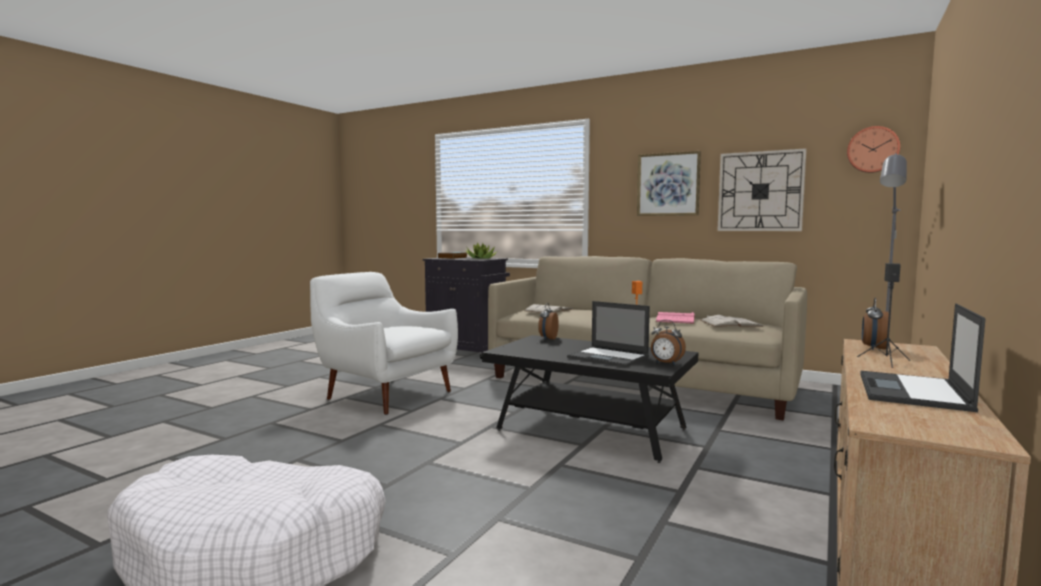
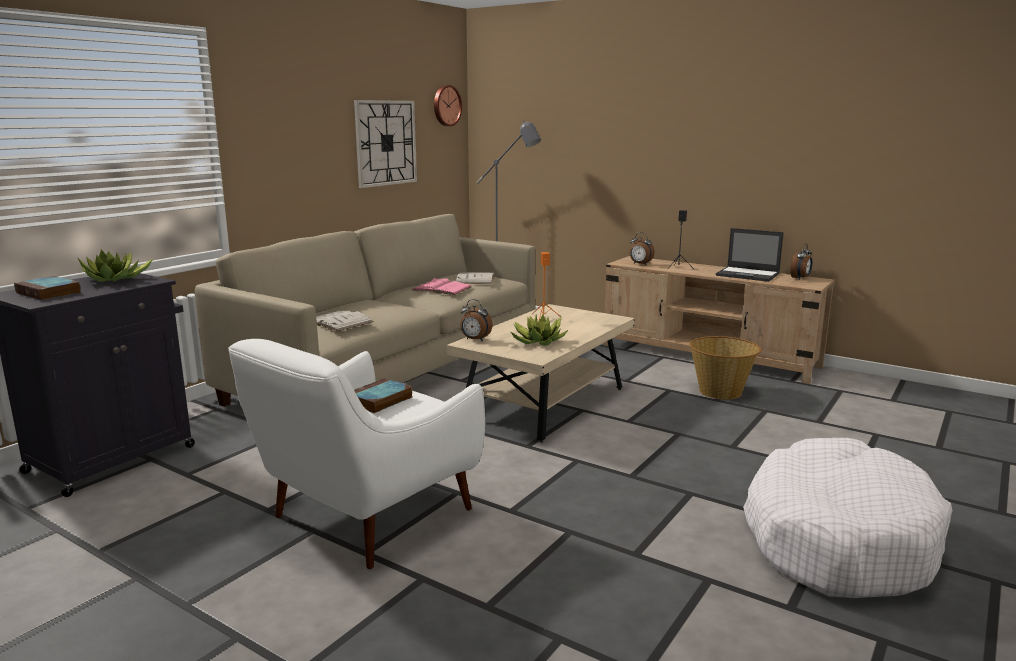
camera: 85 degrees left, 10 degrees up
black coffee table [482,335,698,463] -> beige coffee table [446,304,635,442]
laptop [567,301,650,367] -> none
picture [637,151,701,216] -> none
alarm clock [651,320,686,365] -> alarm clock moved to [790,244,812,280]
none -> book [354,378,413,413]
none -> potted plant [511,315,569,346]
none -> basket [689,336,762,400]

